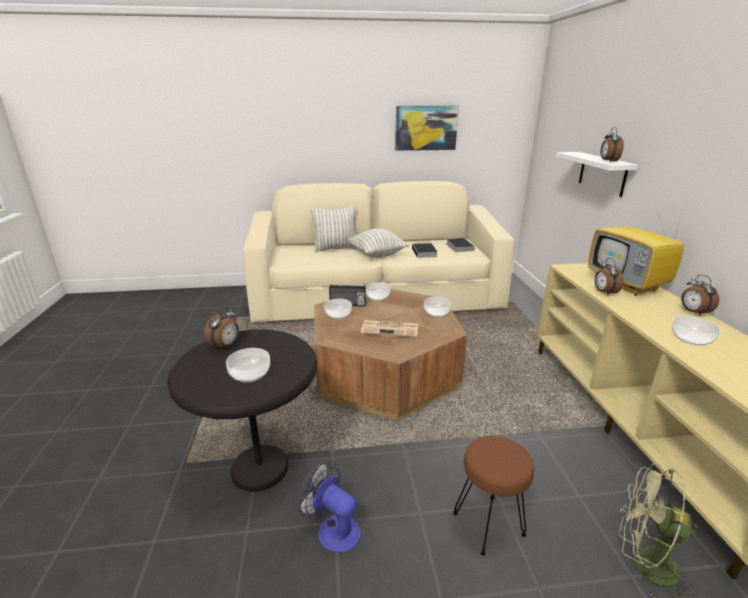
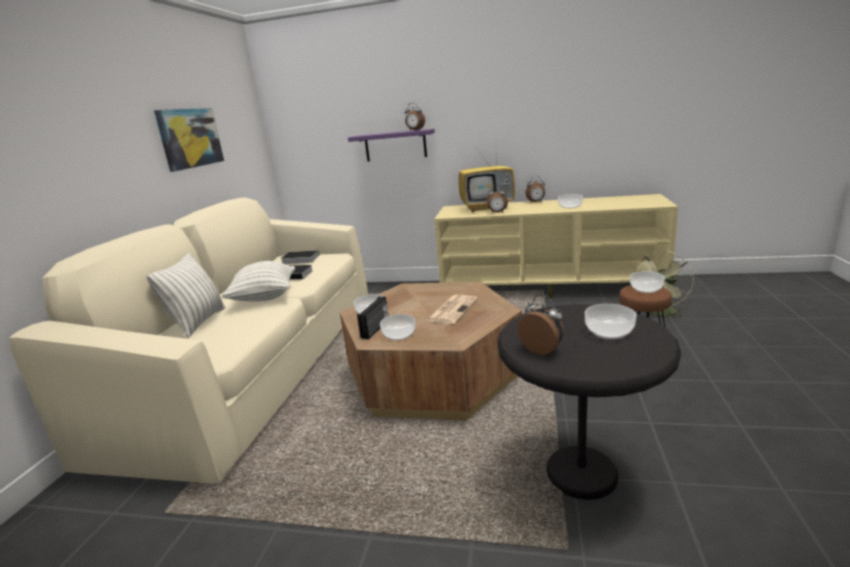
camera: 70 degrees left, 5 degrees down
fan [298,461,361,553] -> none
bowl [424,297,452,317] -> bowl moved to [630,271,665,293]
white shelf [555,152,638,197] -> purple shelf [348,129,435,162]

